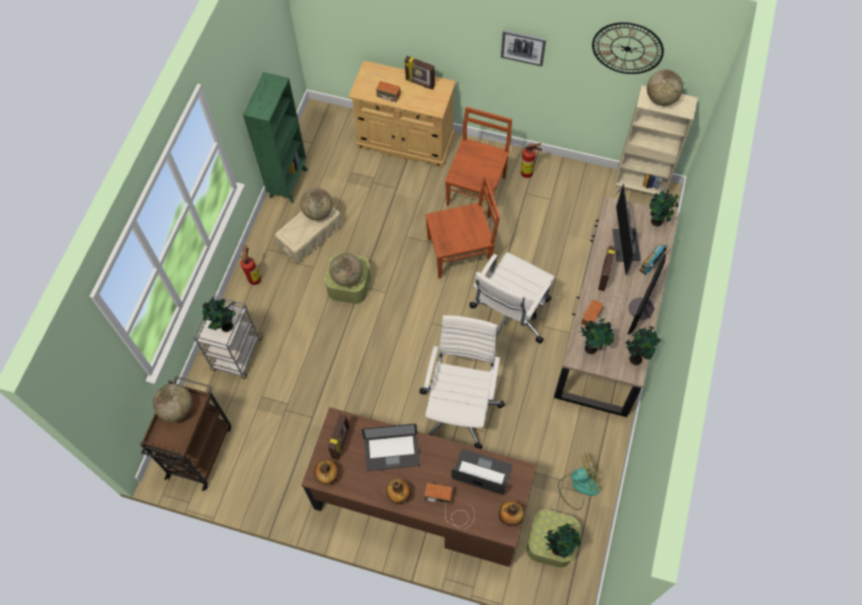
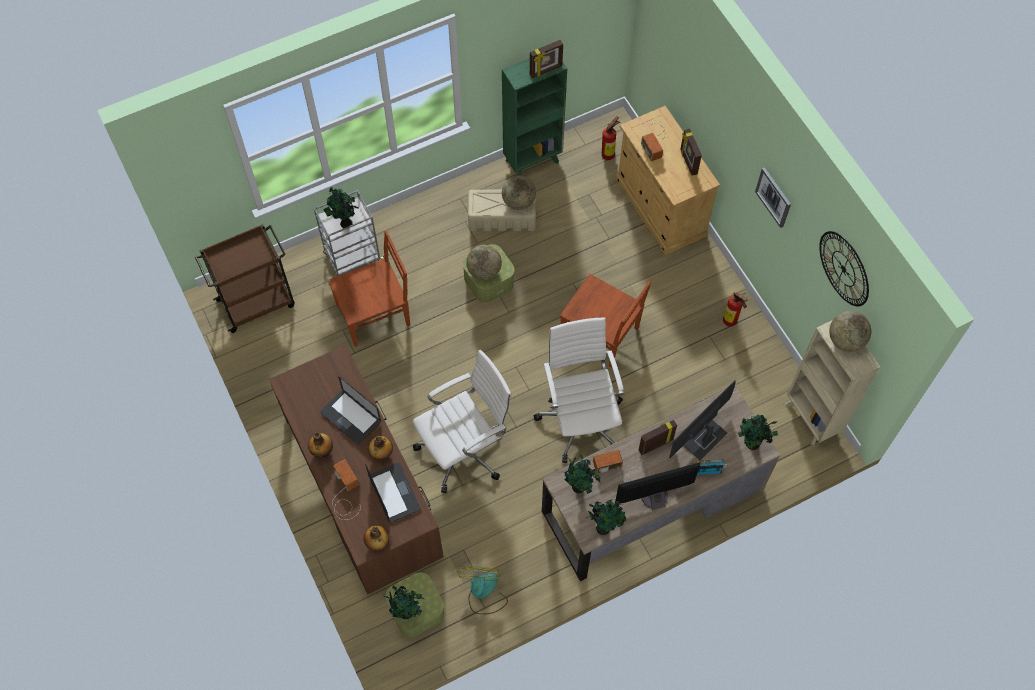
camera: 45 degrees right, 0 degrees up
globe [153,384,192,422] -> none
fire extinguisher [241,245,261,285] -> fire extinguisher moved to [602,116,620,160]
bottle [314,460,339,485] -> bottle moved to [368,436,393,460]
picture frame [328,414,350,460] -> picture frame moved to [530,40,563,78]
brown chair [445,107,512,218] -> brown chair moved to [328,230,410,347]
white office chair [469,252,555,344] -> white office chair turned 90 degrees clockwise [534,317,624,463]
fan [558,453,600,510] -> fan turned 120 degrees counterclockwise [457,566,508,615]

